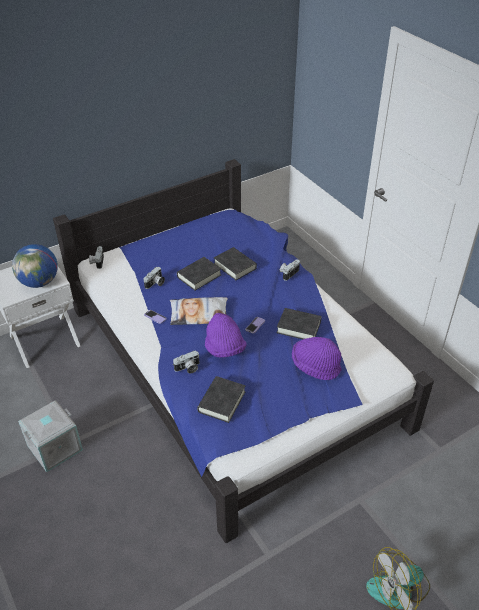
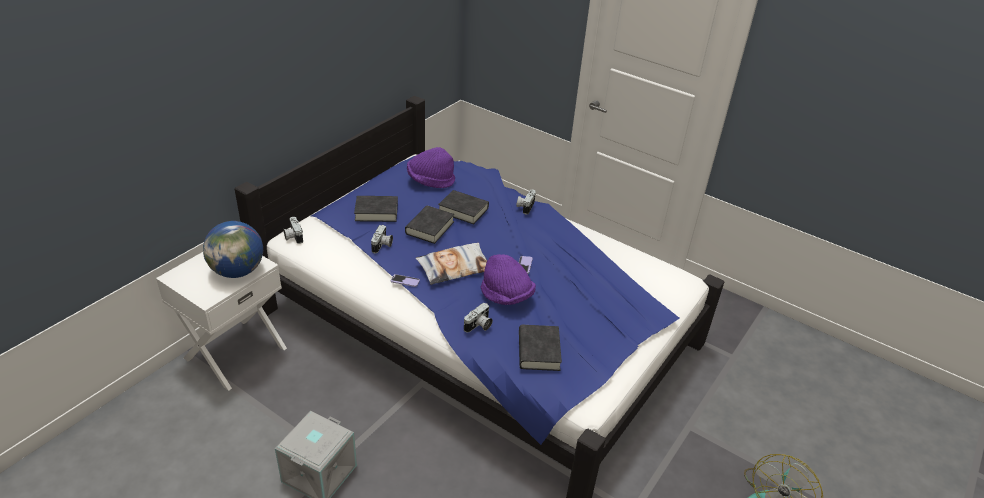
camera: 25 degrees left, 5 degrees down
black book [277,308,322,339] -> black book moved to [354,196,398,222]
purple hat [292,337,342,380] -> purple hat moved to [407,147,455,188]

